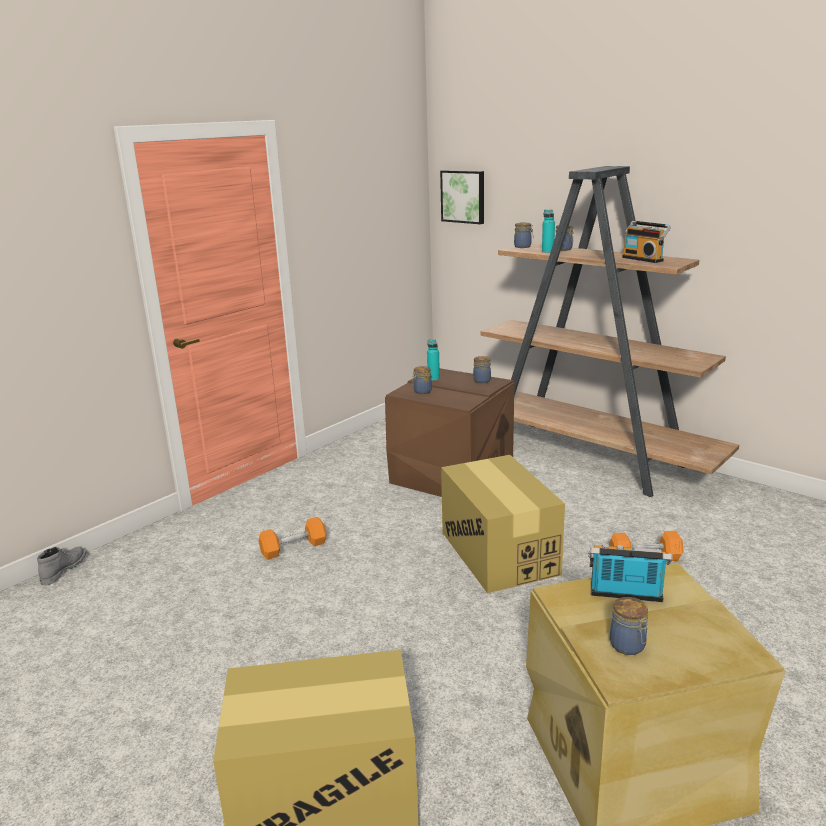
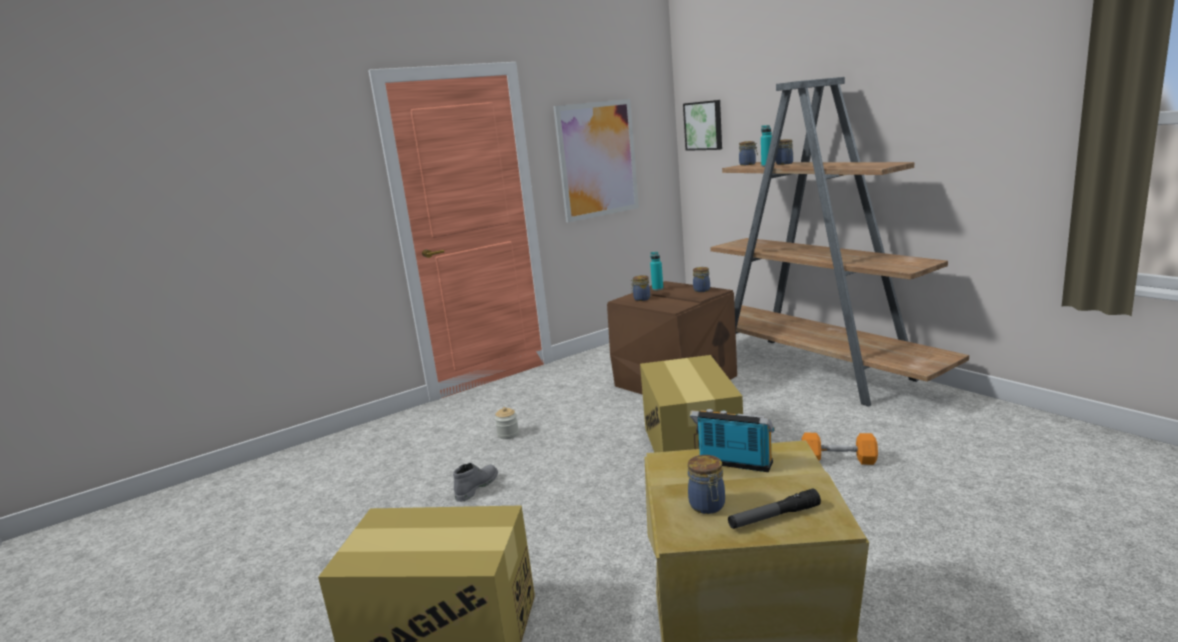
camera: 15 degrees right, 5 degrees down
grey boot [37,547,86,585] -> grey boot moved to [453,463,498,502]
orange dumbbell [259,517,327,560] -> jar [495,407,519,439]
radio [622,221,671,263] -> none
none -> picture [553,99,639,222]
none -> flashlight [728,489,821,529]

